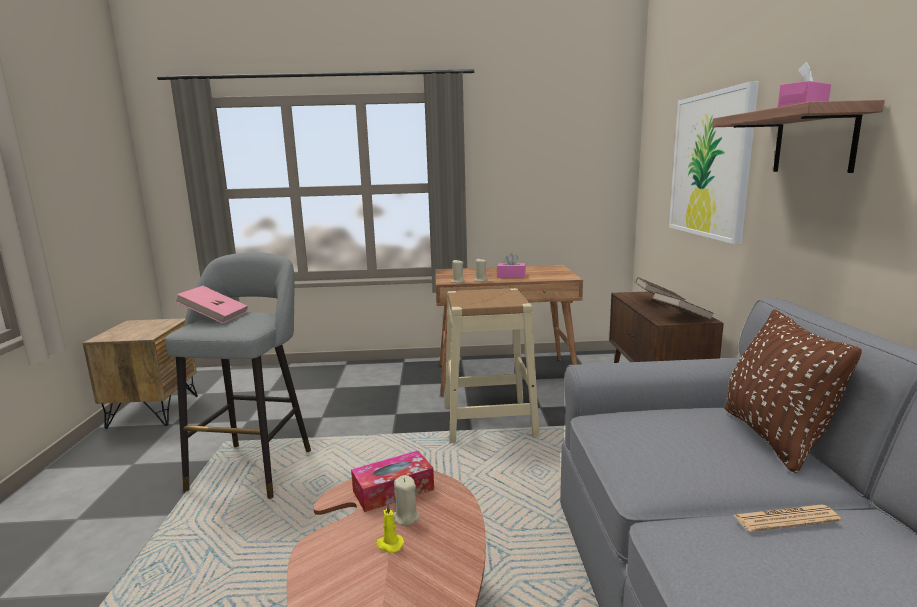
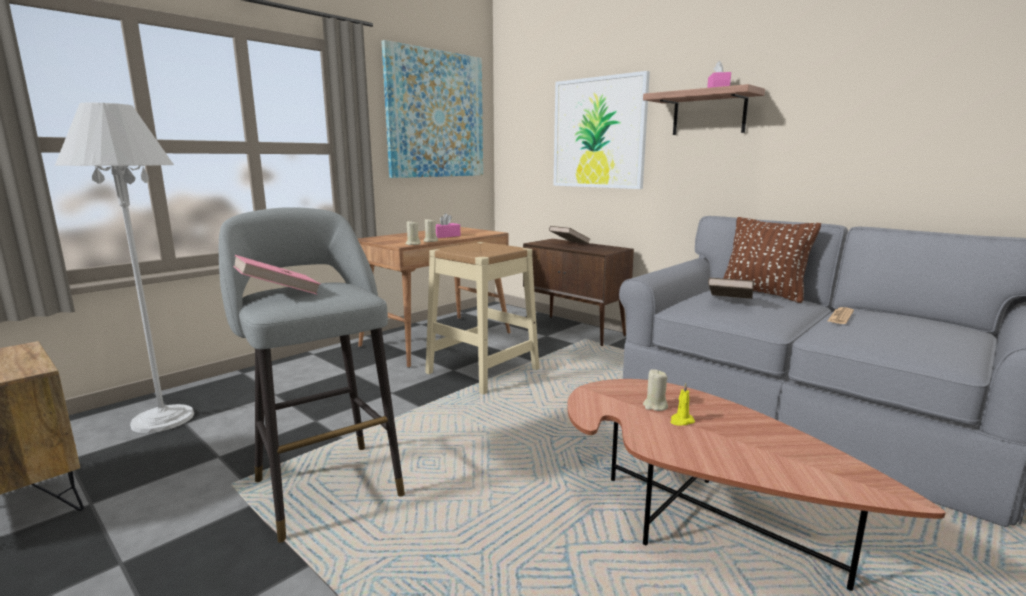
camera: 45 degrees left, 0 degrees up
tissue box [351,451,434,512] -> none
brown book [652,292,714,320] -> brown book moved to [708,278,754,299]
none -> white floor lamp [55,103,194,433]
none -> picture [381,40,483,178]

